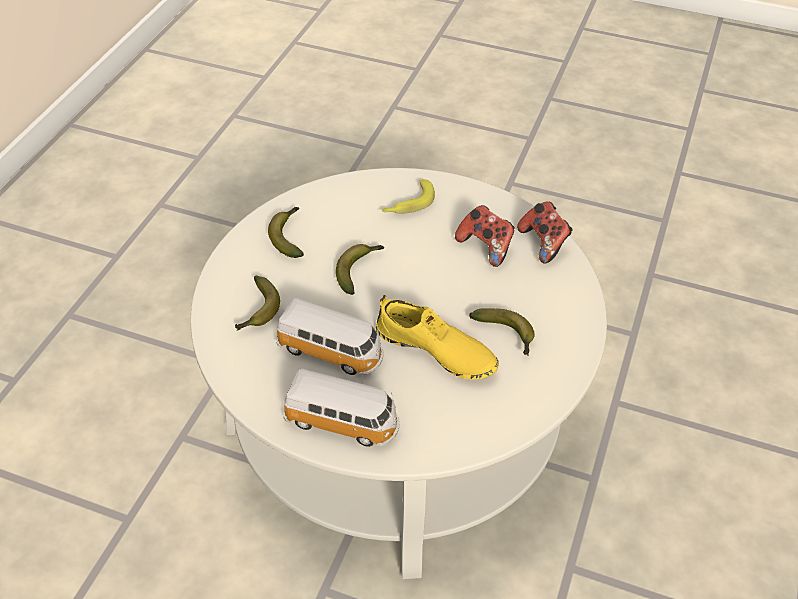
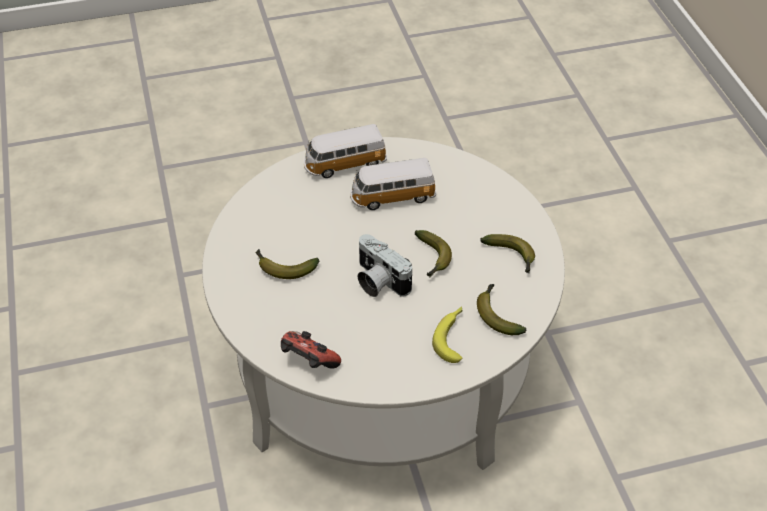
camera: 145 degrees right, 0 degrees up
banana [235,275,280,331] -> banana moved to [477,284,527,335]
yellow shoe [376,295,499,380] -> none
game controller [455,205,514,267] -> none
none -> camera [357,234,412,297]

